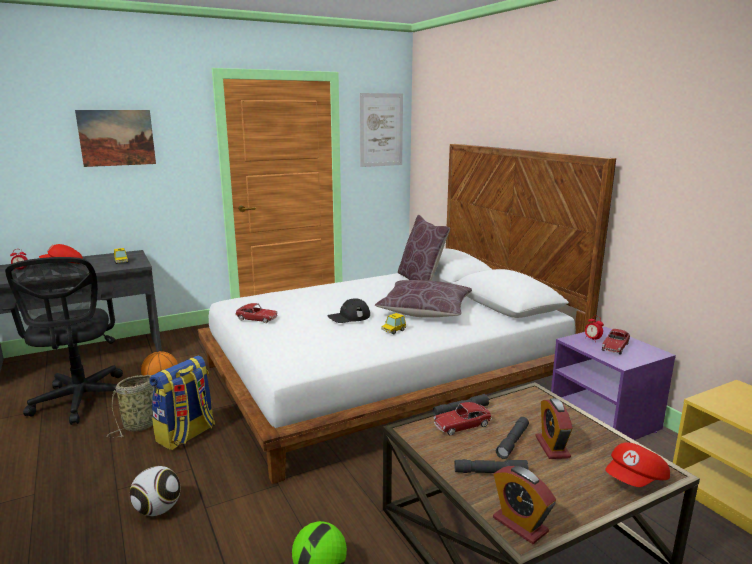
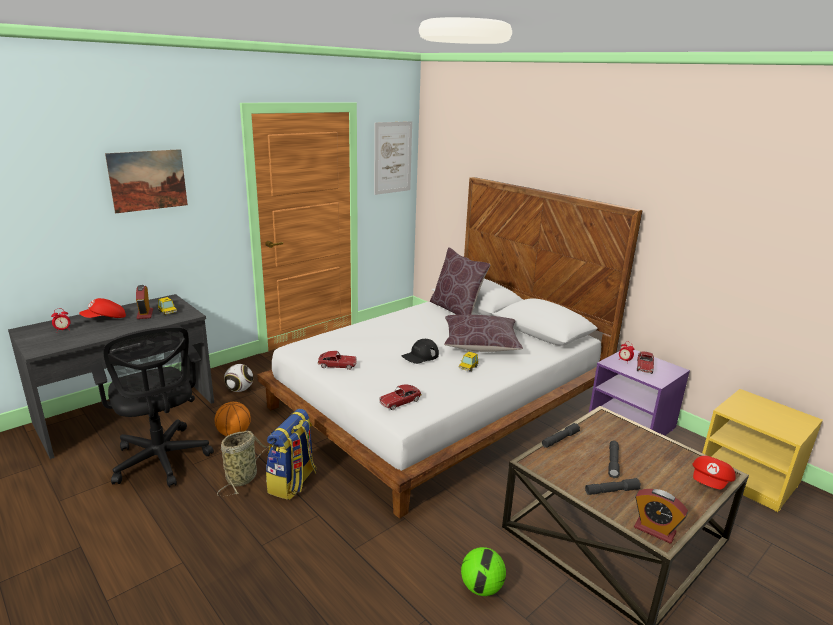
camera: 15 degrees left, 5 degrees up
football [130,466,180,516] -> football moved to [224,364,253,392]
toy car [434,402,492,436] -> toy car moved to [379,384,422,410]
alarm clock [535,398,573,459] -> alarm clock moved to [136,285,153,319]

